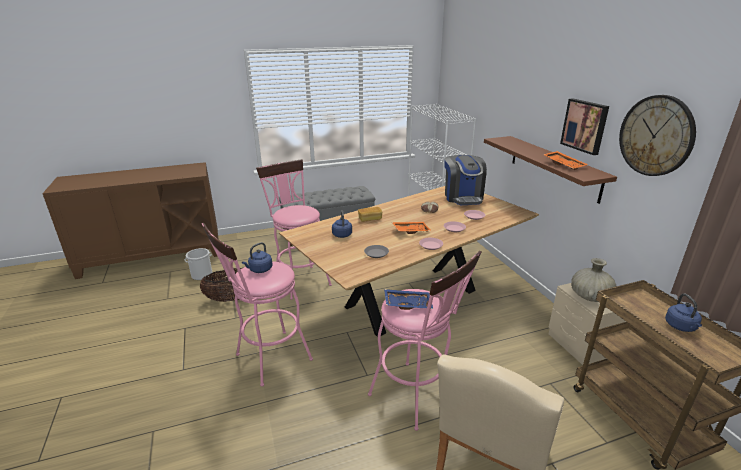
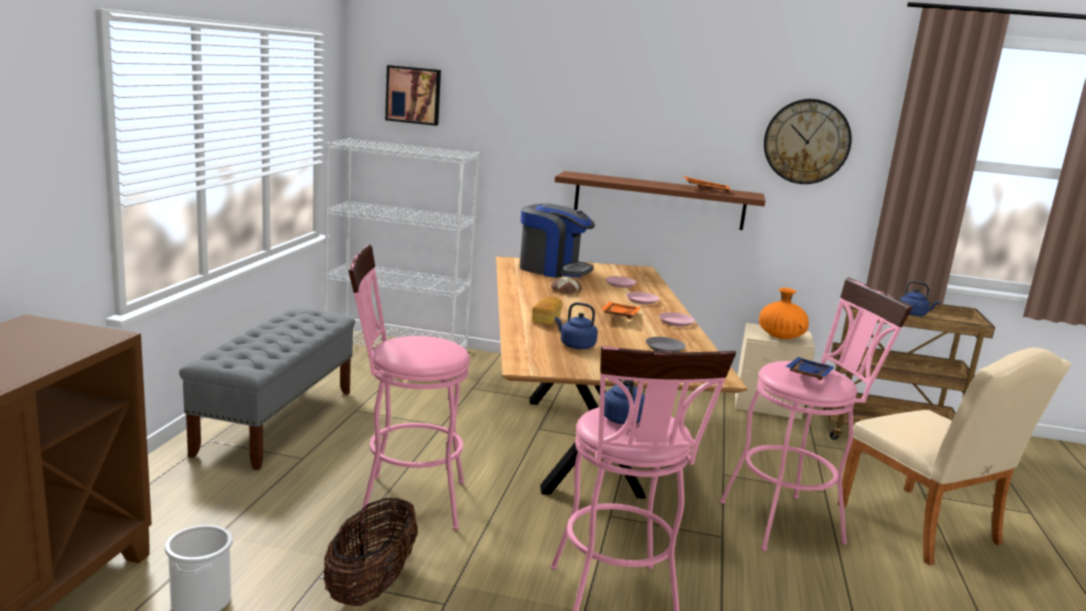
camera: 60 degrees left, 10 degrees down
picture [560,98,609,155] -> picture moved to [385,65,441,126]
beige vase [571,258,616,302] -> orange vase [759,288,809,339]

